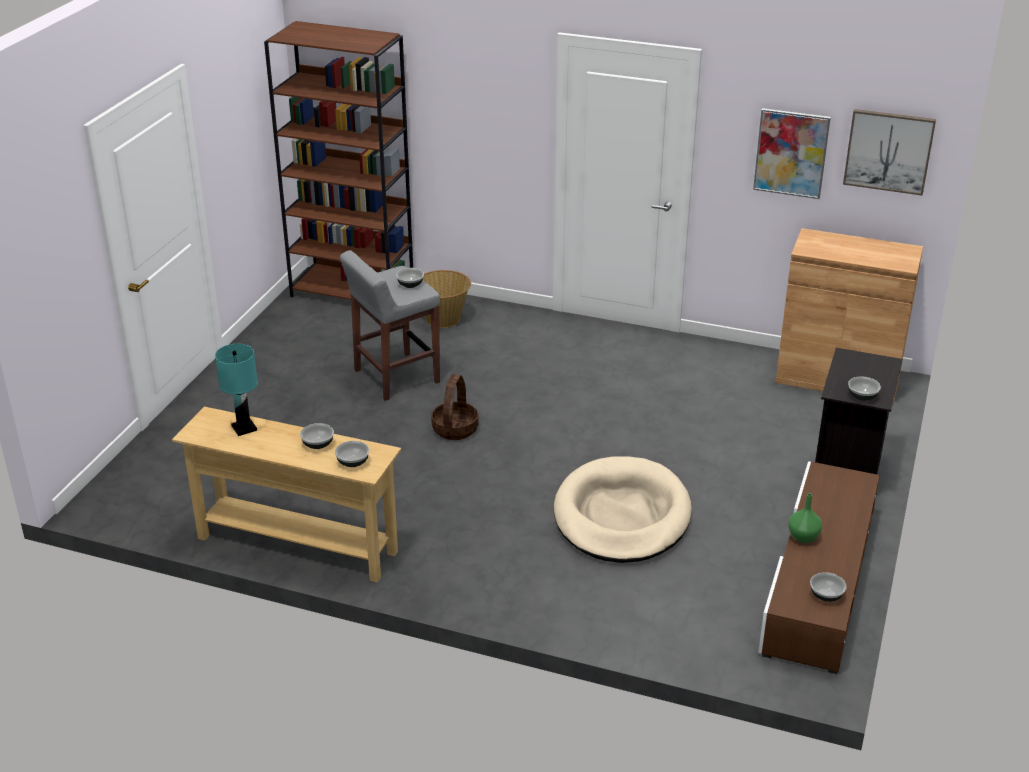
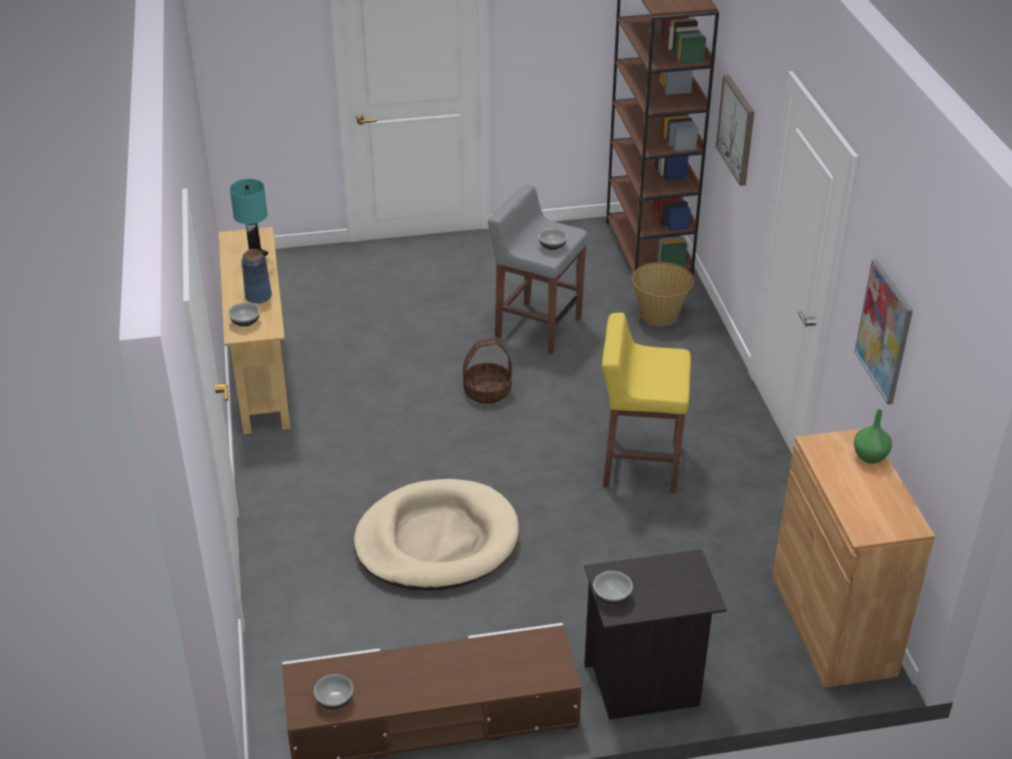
camera: 60 degrees right, 5 degrees up
bowl [300,423,334,449] -> blue vase [241,249,272,304]
green vase [788,493,822,543] -> green vase moved to [854,409,892,464]
picture [843,109,936,195] -> picture moved to [716,75,754,186]
none -> yellow stool [602,313,691,493]

